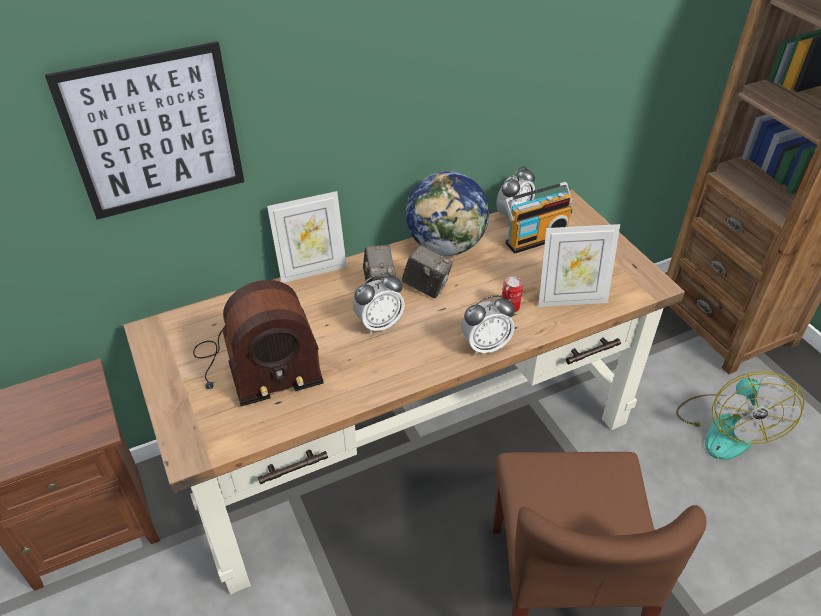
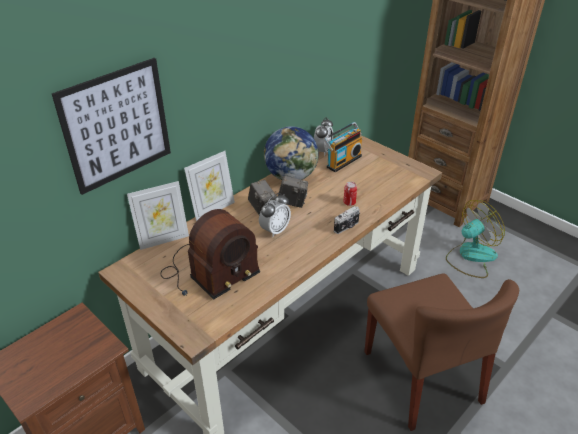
camera: 20 degrees left, 5 degrees down
alarm clock [461,295,515,355] -> camera [334,206,360,234]
picture frame [538,224,620,307] -> picture frame moved to [127,181,189,250]
fan [676,371,804,460] -> fan turned 105 degrees counterclockwise [446,200,505,278]

